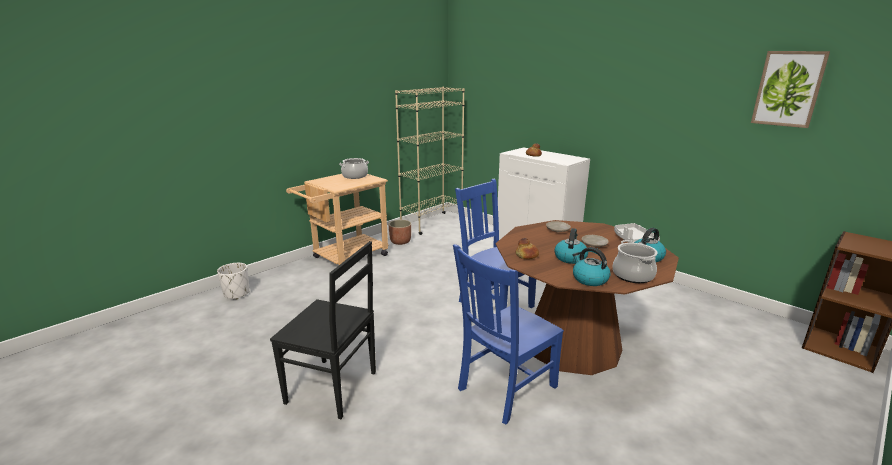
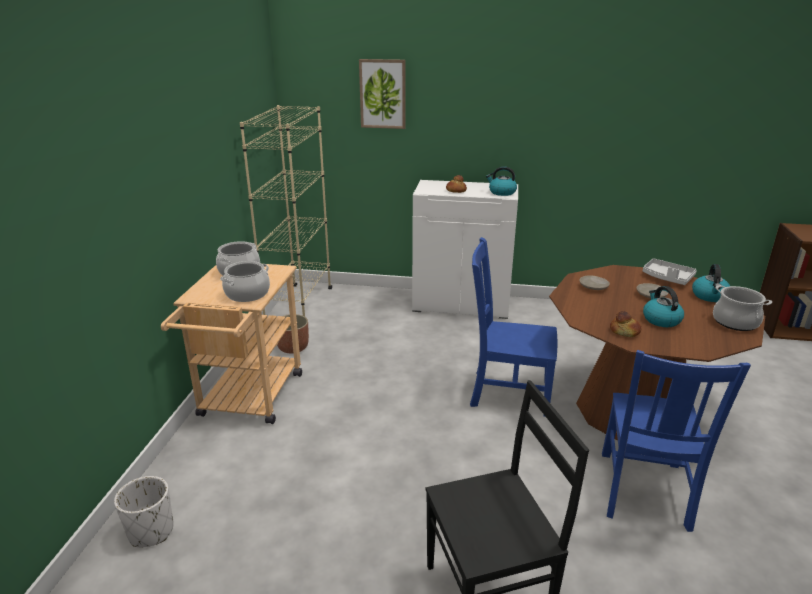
camera: 35 degrees left, 5 degrees up
kettle [573,247,610,286] -> kettle moved to [486,167,517,196]
picture [751,51,830,128] -> picture moved to [359,59,406,129]
none -> cooking pot [220,261,270,302]

